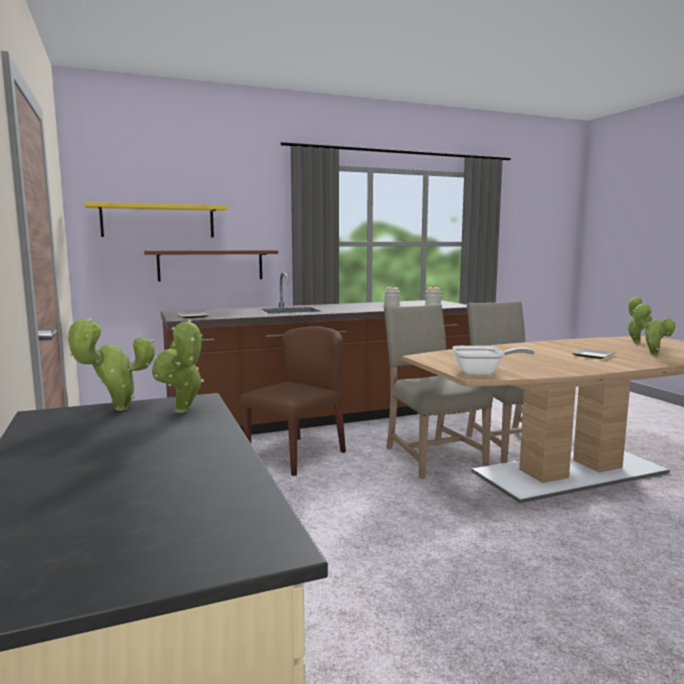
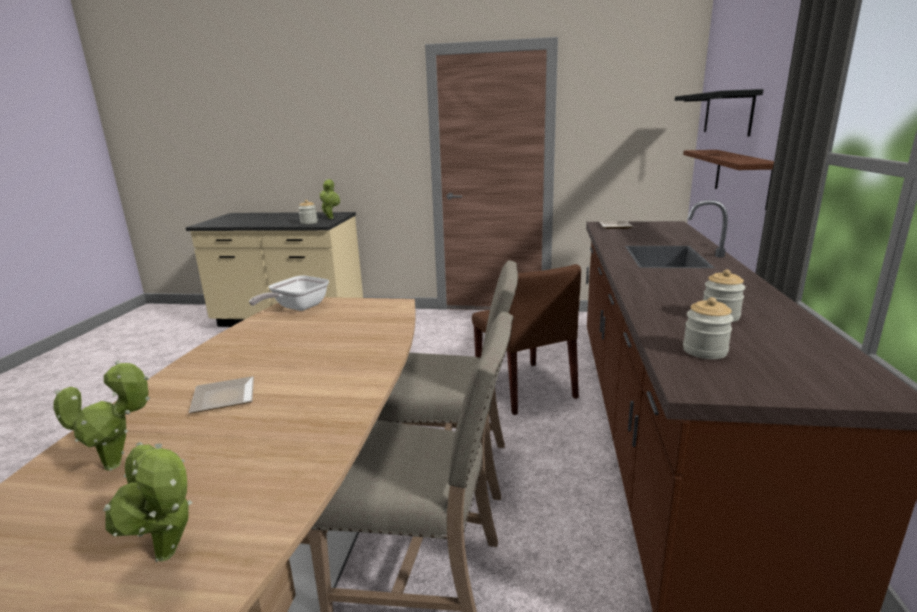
camera: 120 degrees right, 10 degrees up
yellow shelf [84,202,228,238] -> black shelf [675,89,764,137]
potted plant [152,319,204,413] -> jar [298,200,318,224]

